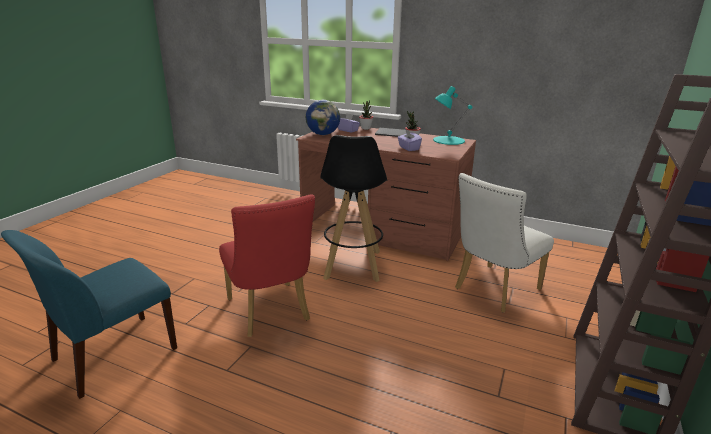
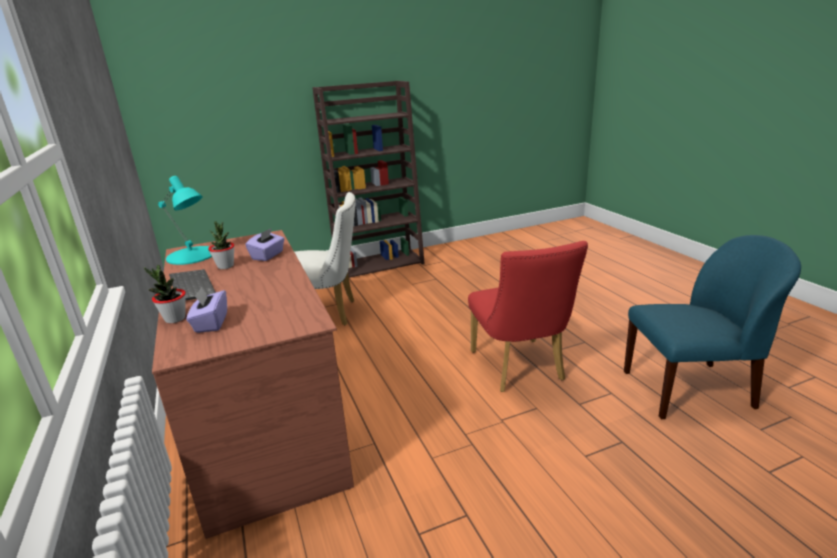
camera: 135 degrees left, 0 degrees up
red chair [219,194,315,337] -> red chair turned 150 degrees clockwise [468,241,588,392]
globe [306,100,340,135] -> none
black stool [320,135,387,282] -> none

